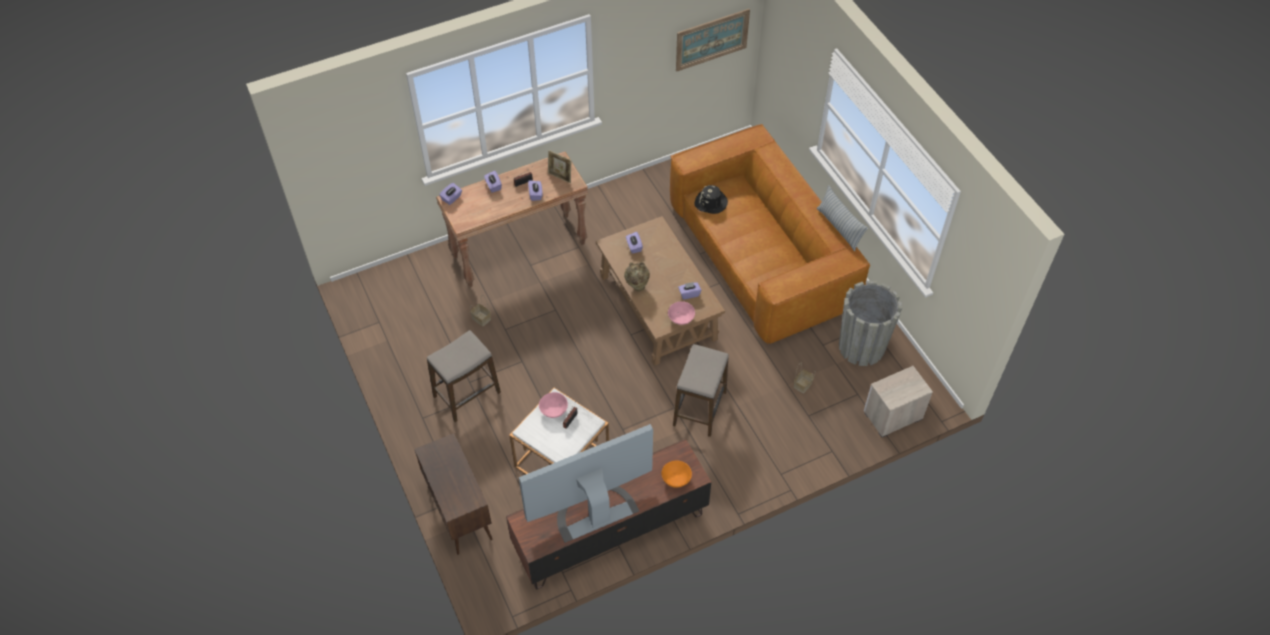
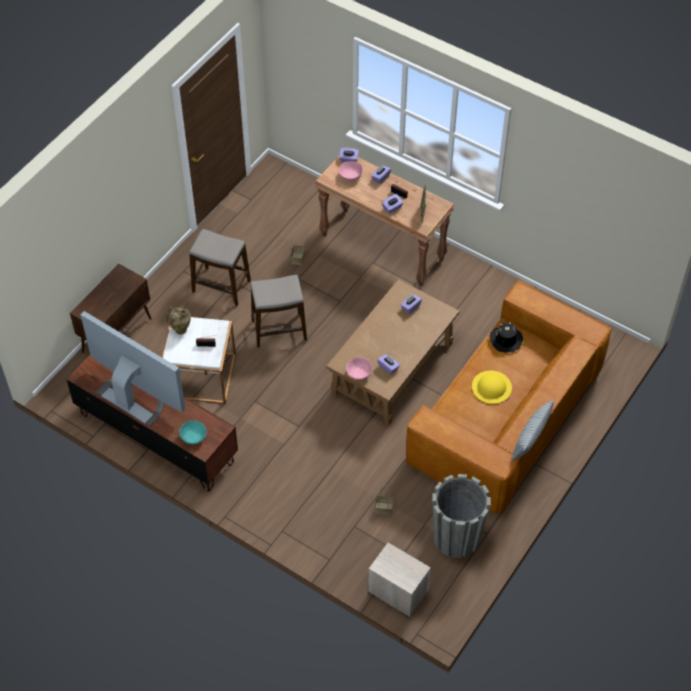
camera: 60 degrees right, 0 degrees up
pink bowl [539,392,568,418] -> pink bowl moved to [339,161,363,181]
beige vase [624,262,650,291] -> beige vase moved to [167,305,191,335]
orange bowl [661,461,692,488] -> turquoise bowl [179,421,207,445]
stool [673,344,729,437] -> stool moved to [251,275,307,348]
picture [676,9,750,71] -> none
none -> yellow hat [472,370,512,404]

